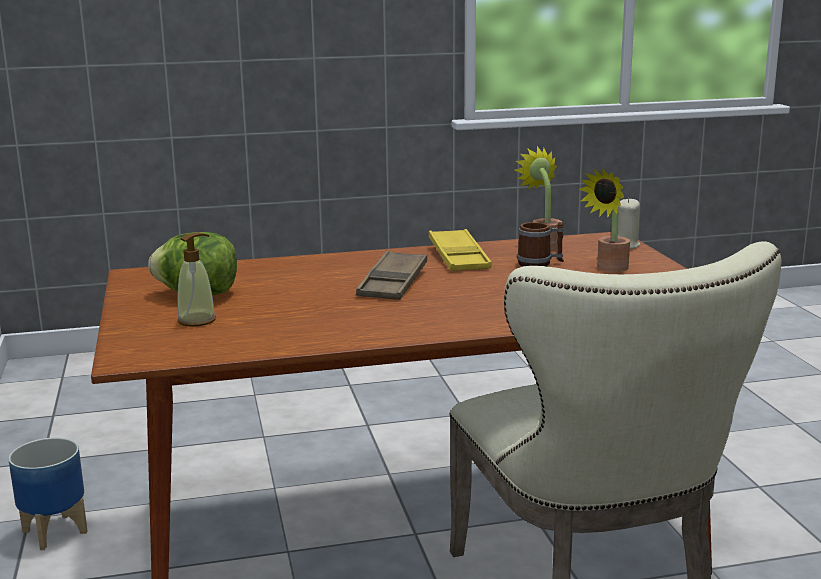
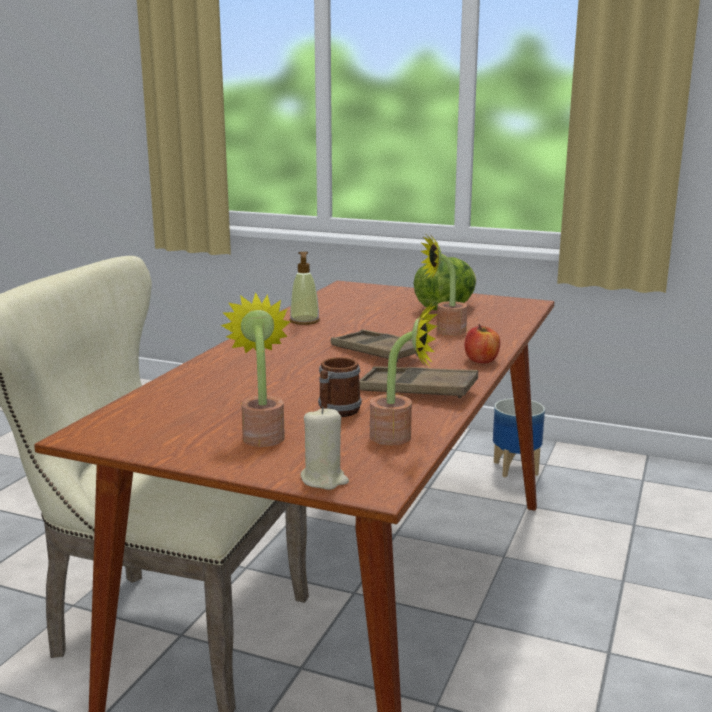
camera: 125 degrees right, 0 degrees up
soap dispenser [177,233,216,327] -> soap dispenser moved to [290,252,320,325]
yellow tray [429,229,492,271] -> brown tray [359,366,478,398]
none -> potted plant [420,235,467,335]
none -> apple [464,324,500,363]

